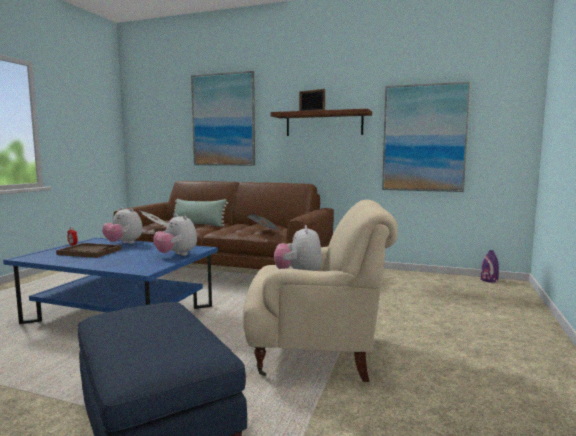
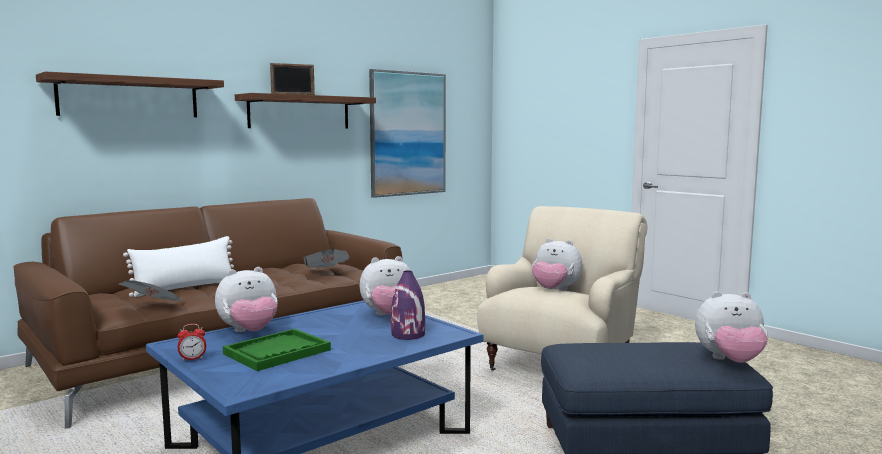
camera: 60 degrees left, 0 degrees up
brown tray [56,243,121,258] -> green tray [223,329,331,371]
green pillow [173,199,228,227] -> white pillow [123,236,234,297]
picture [191,71,255,166] -> shelf [36,72,224,117]
purple vase [481,250,499,283] -> purple vase moved to [391,271,425,340]
none -> plush toy [695,291,768,363]

